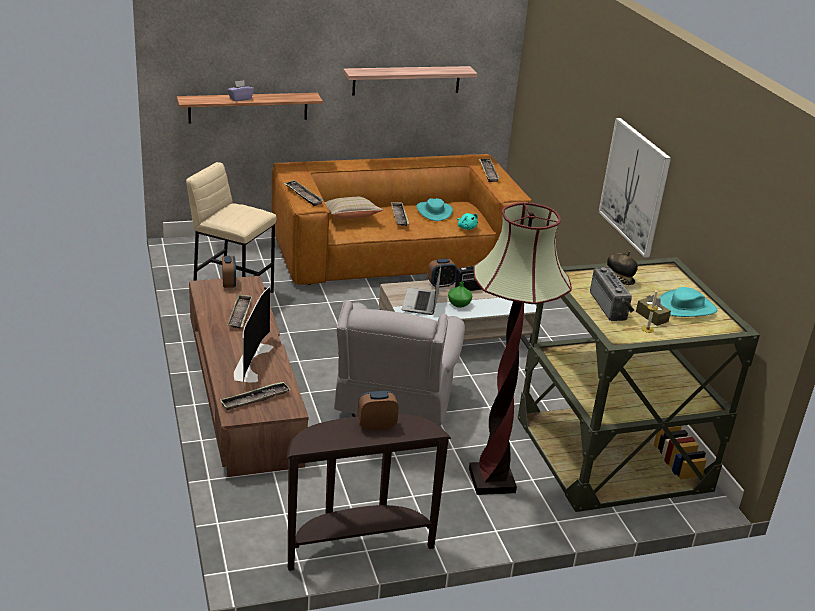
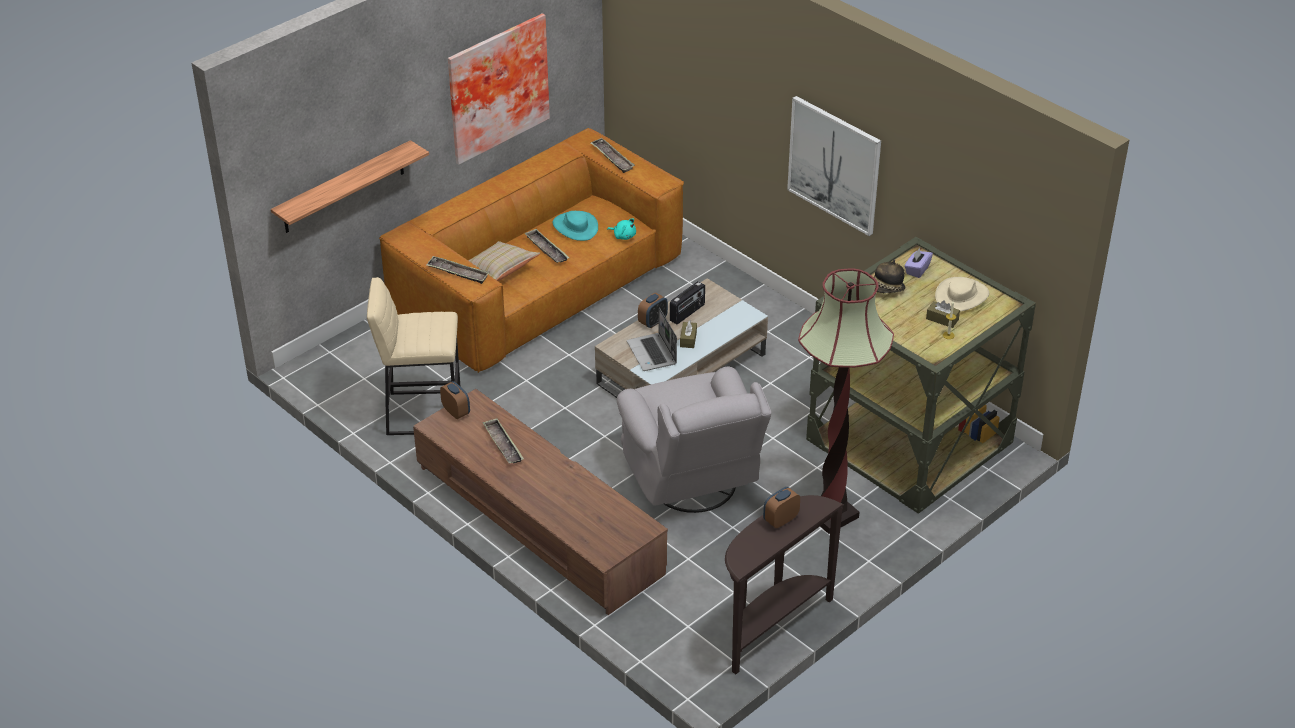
camera: 25 degrees left, 10 degrees up
tray [220,381,291,410] -> none
purple tissue box [228,80,254,101] -> purple tissue box moved to [905,248,933,278]
television [234,286,274,386] -> none
shelf [343,66,478,95] -> picture [448,13,550,165]
green vase [448,281,472,308] -> brown tissue box [680,320,697,348]
radio [590,267,634,321] -> none
turquoise hat [659,287,717,317] -> beige hat [935,277,989,311]

